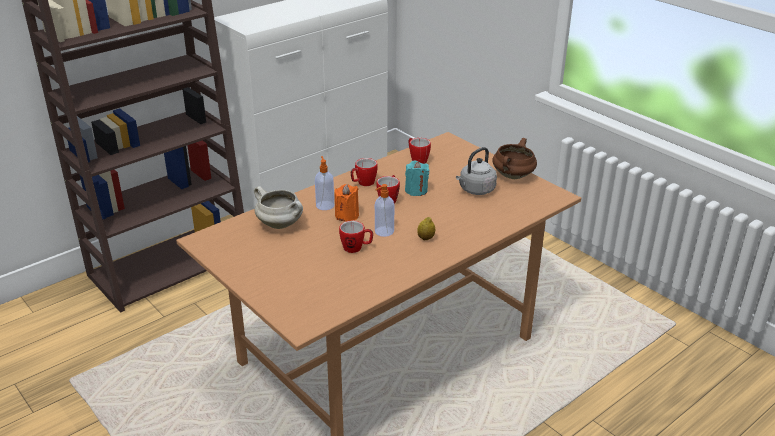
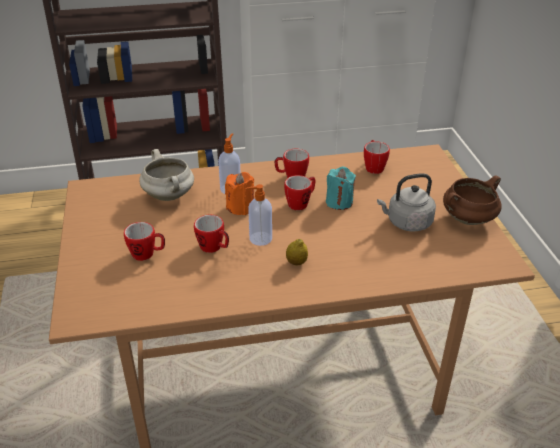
camera: 30 degrees right, 5 degrees up
none -> mug [124,222,165,261]

